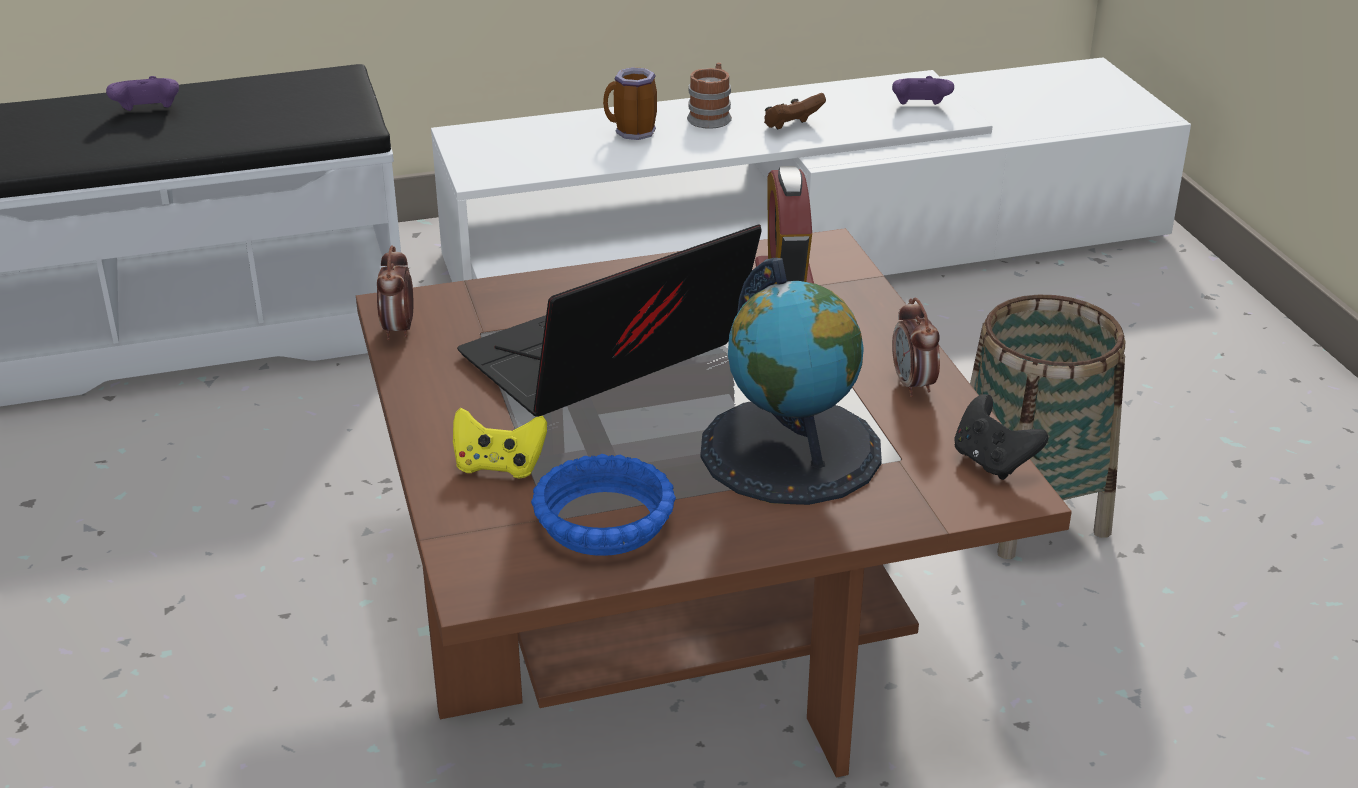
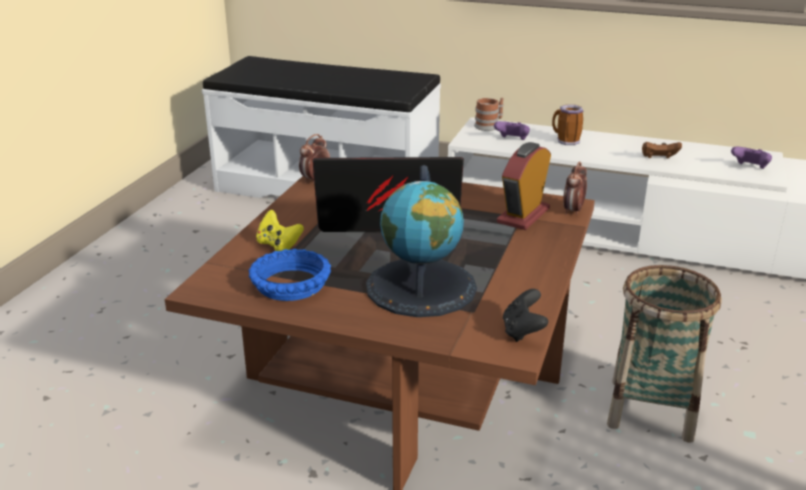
camera: 35 degrees right, 5 degrees down
purple game controller [106,76,179,111] -> purple game controller moved to [494,121,530,140]
mug [687,62,732,129] -> mug moved to [474,98,504,131]
alarm clock [892,298,940,397] -> alarm clock moved to [563,162,587,215]

